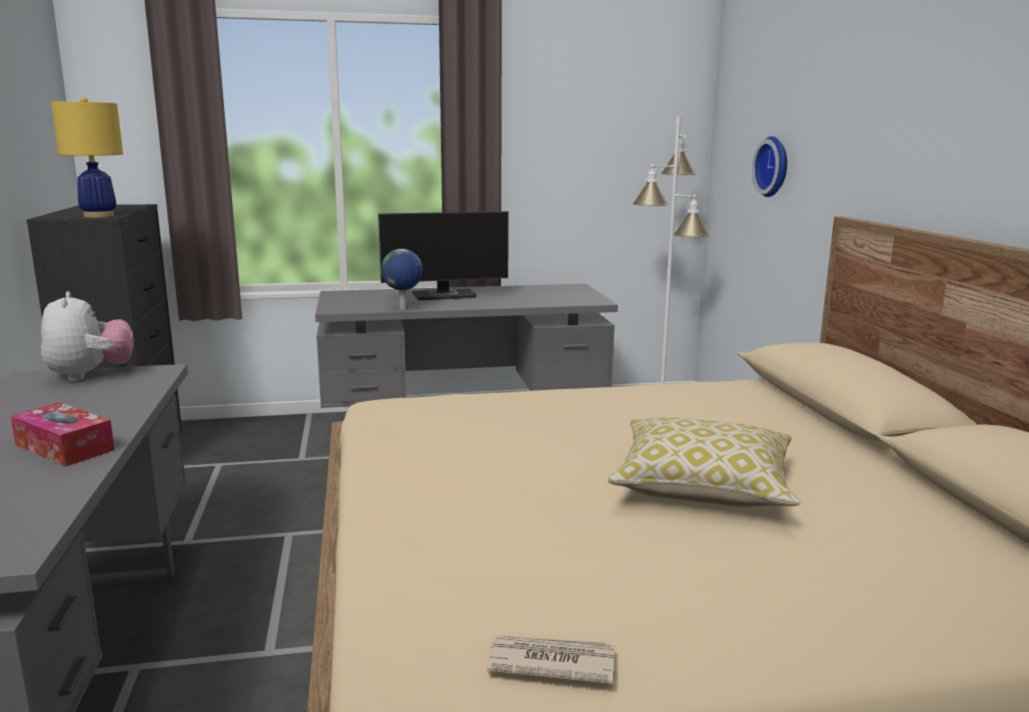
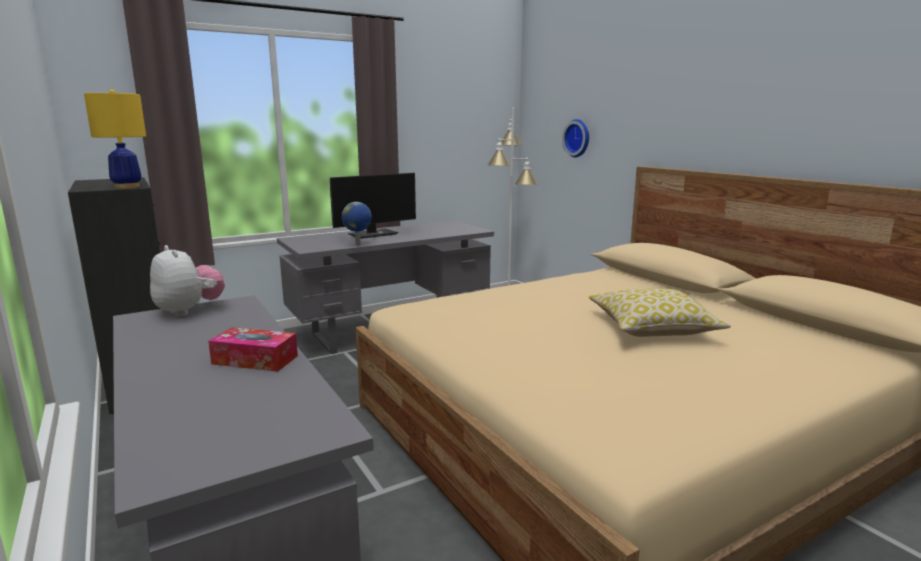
camera: 20 degrees left, 0 degrees up
newspaper [487,636,615,684] -> none

